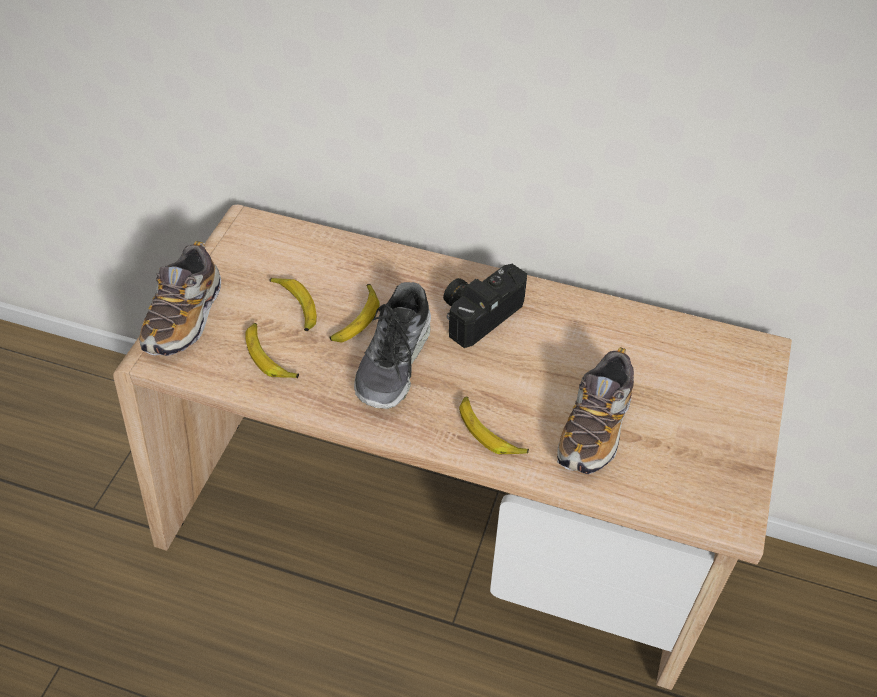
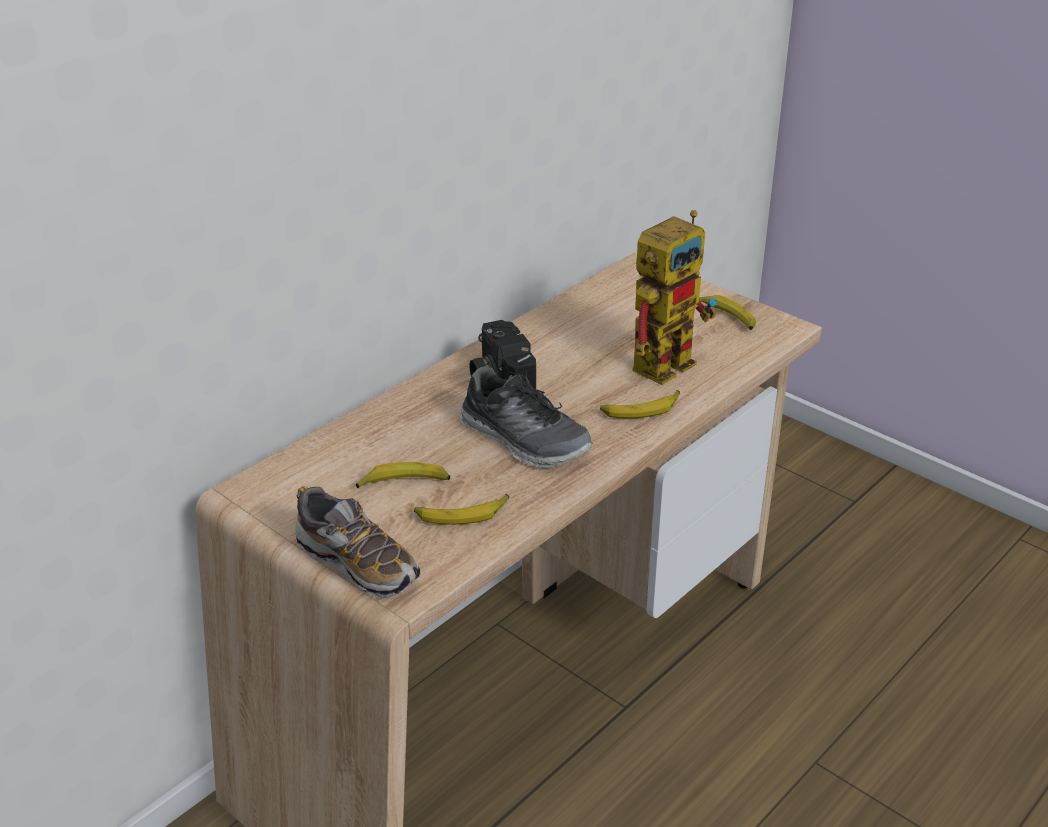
camera: 65 degrees left, 15 degrees down
banana [330,284,380,343] -> banana moved to [699,295,756,330]
shoe [557,347,634,474] -> toy robot [632,210,717,385]

